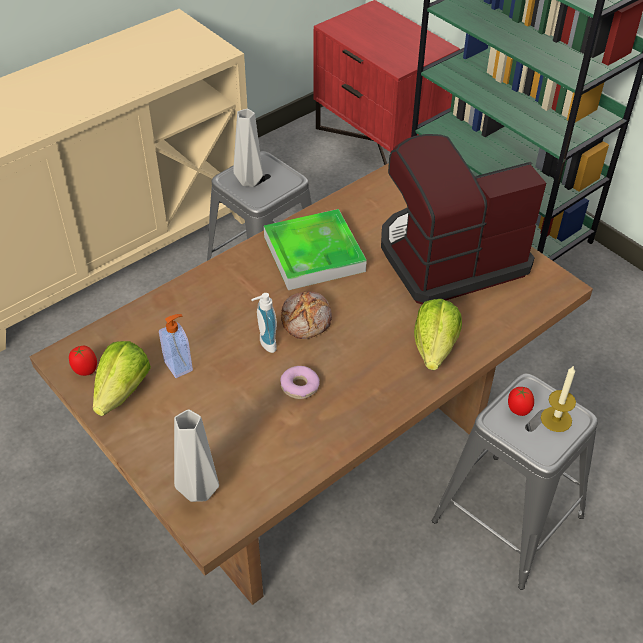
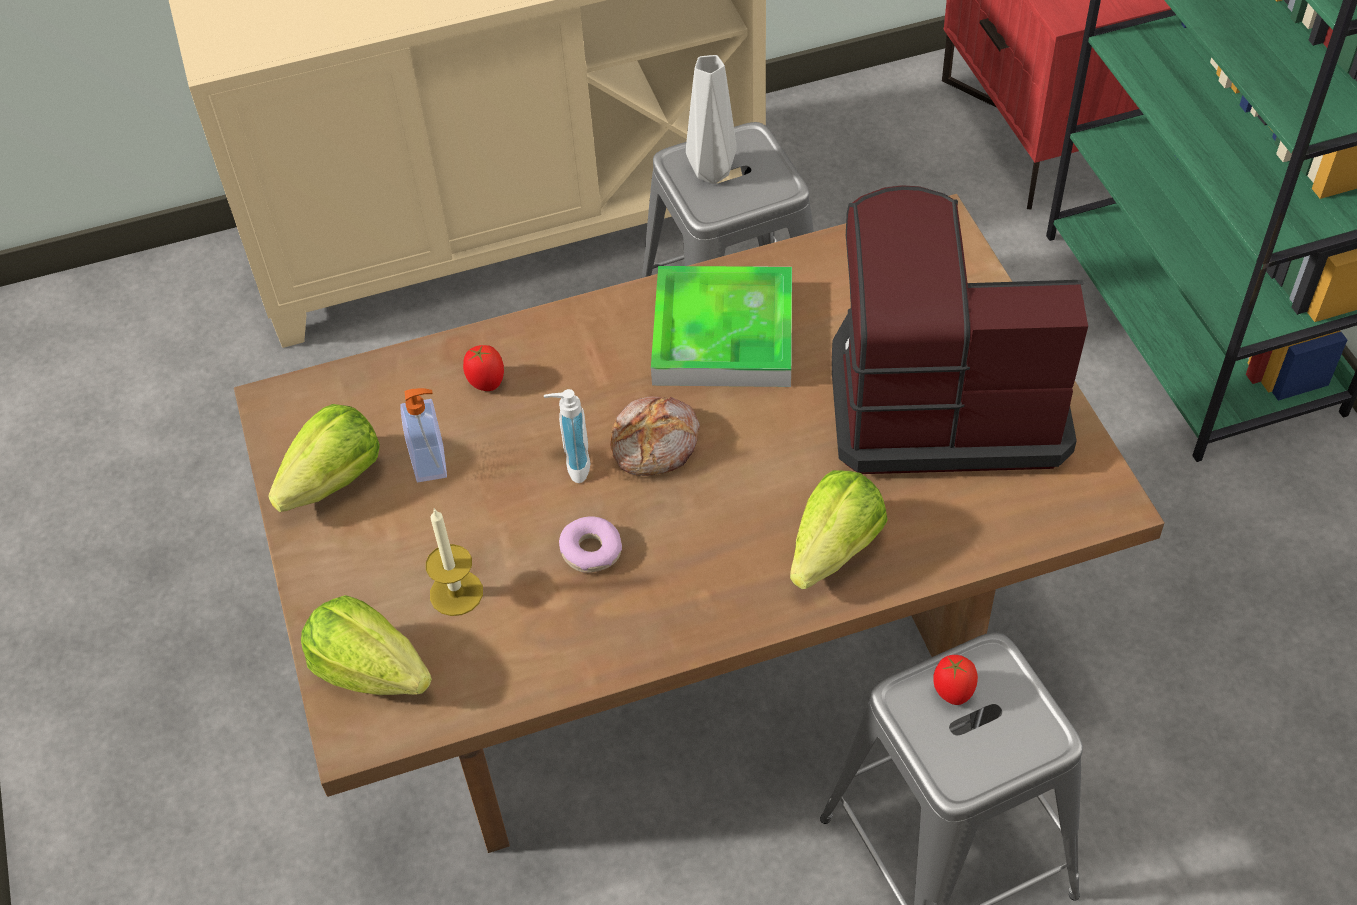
camera: 25 degrees right, 5 degrees up
tomato [69,346,97,376] -> tomato moved to [463,345,504,391]
grey vase [174,409,219,502] -> lettuce [301,595,432,695]
candle [541,365,576,432] -> candle moved to [426,508,483,616]

